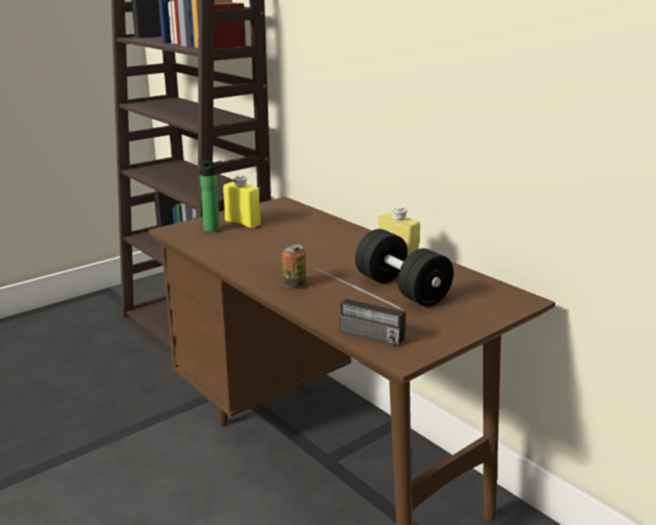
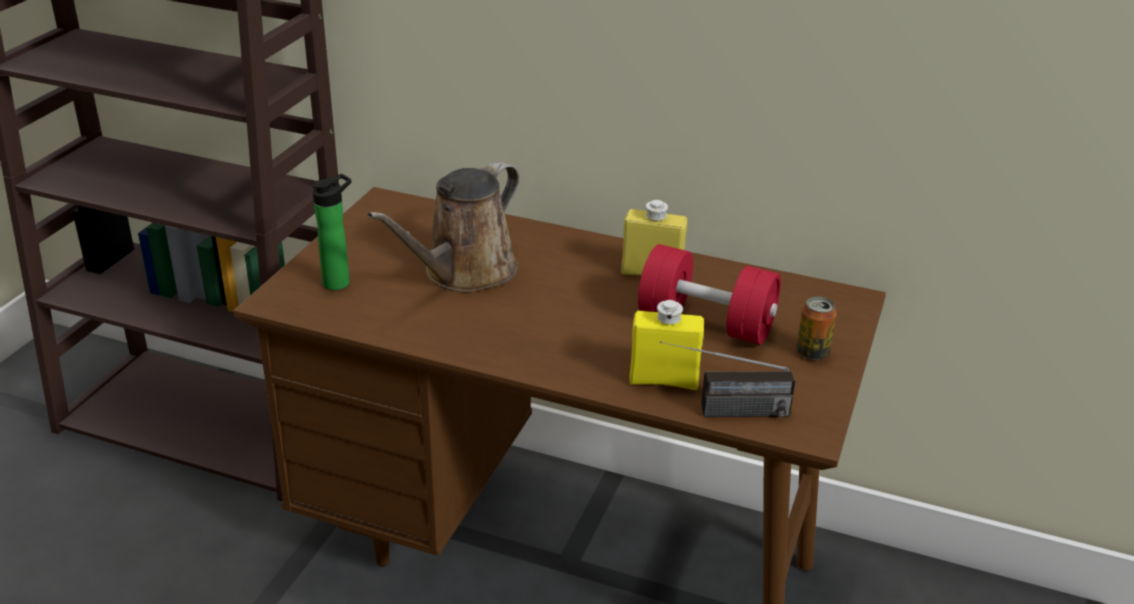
camera: 30 degrees left, 10 degrees up
yellow bottle [223,175,260,228] -> yellow bottle moved to [629,300,704,390]
can [282,244,306,288] -> can moved to [796,297,837,360]
black dumbbell [355,229,454,306] -> red dumbbell [638,244,781,345]
none -> brown watering can [367,162,519,292]

